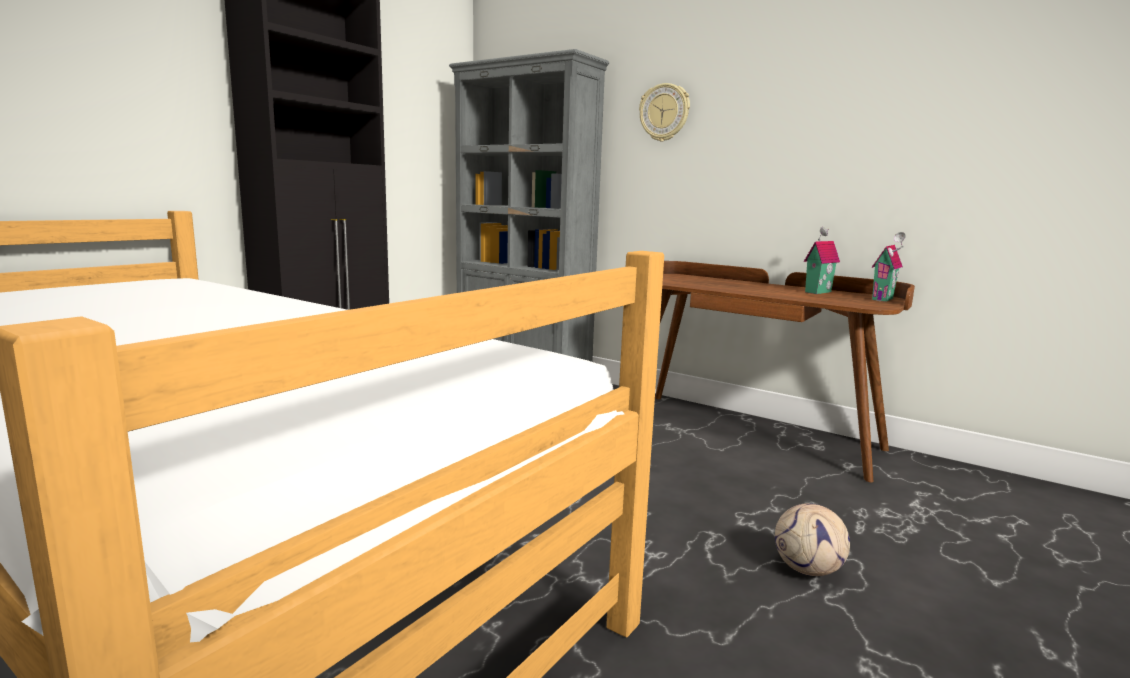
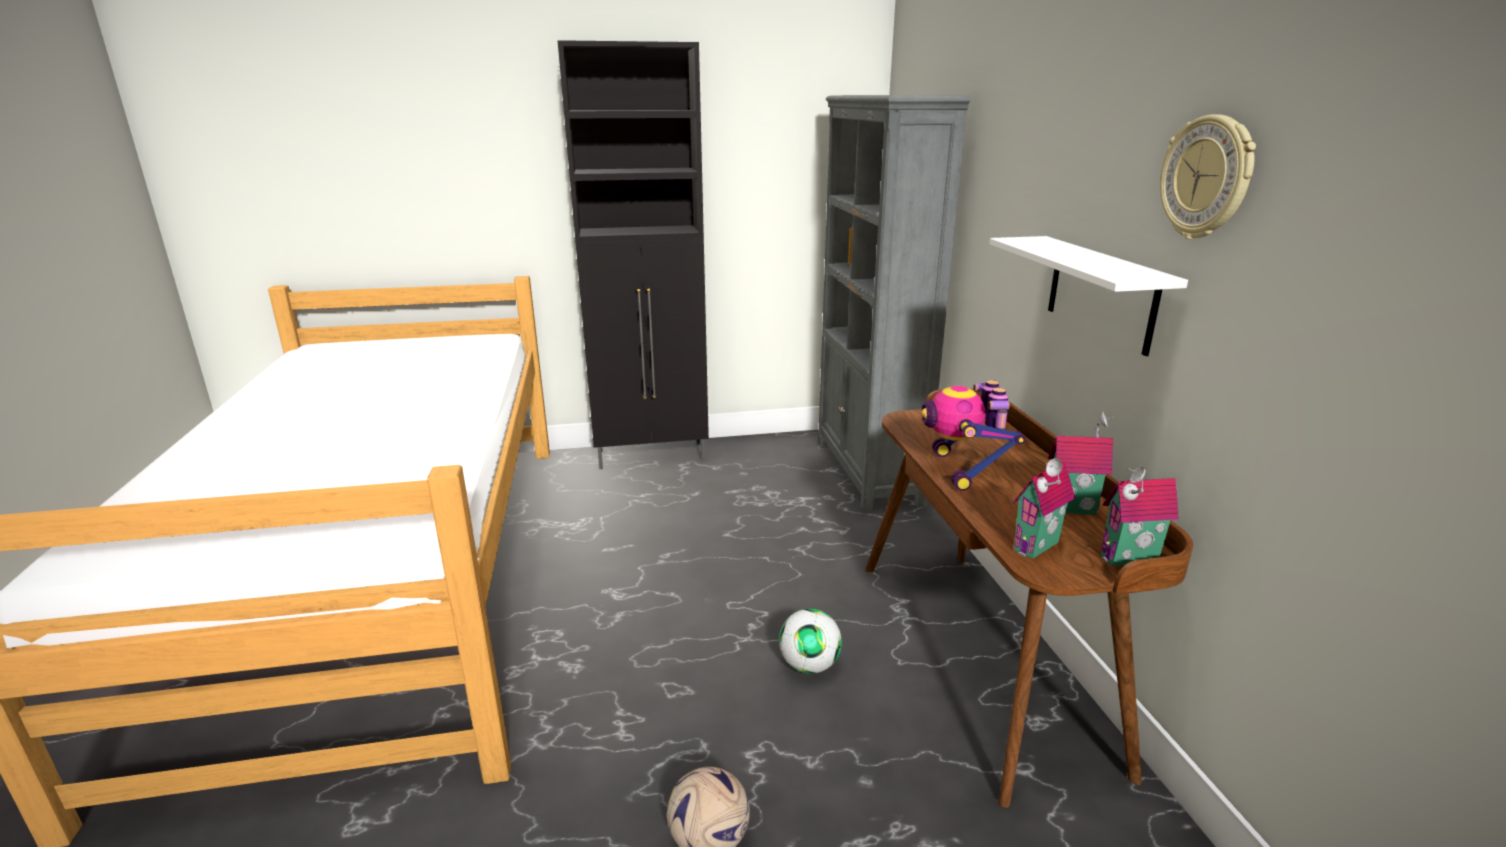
camera: 45 degrees right, 10 degrees up
wall clock [639,83,690,142] -> wall clock moved to [1160,114,1256,239]
none -> football [779,609,842,674]
none -> toy robot [921,380,1026,491]
none -> white shelf [989,236,1188,356]
none -> toy house [1012,458,1075,559]

